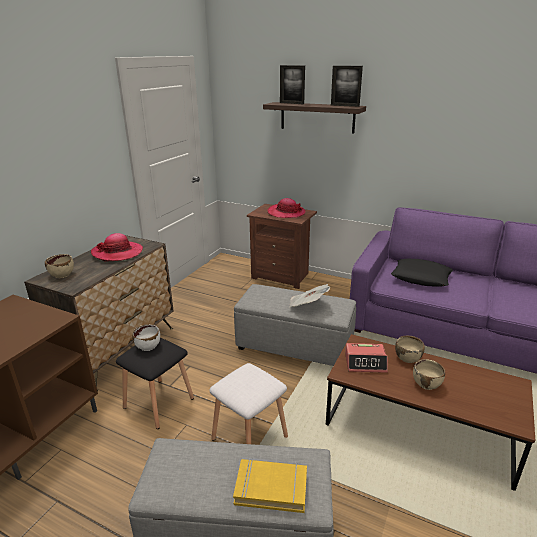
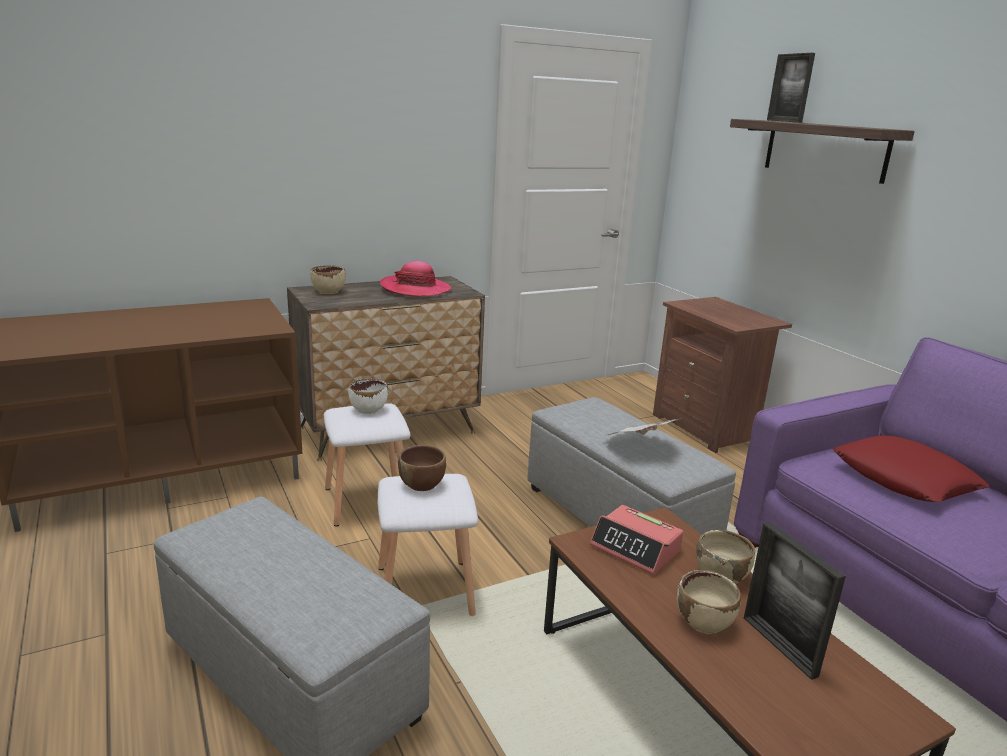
camera: 35 degrees right, 5 degrees down
black stool [116,338,194,429] -> white stool [324,403,411,527]
yellow book [233,458,307,513] -> none
hat [267,198,306,218] -> none
picture frame [331,66,363,107] -> picture frame moved to [744,522,846,680]
black pillow [391,259,453,287] -> red pillow [833,436,990,502]
none -> brown bowl [398,445,446,491]

